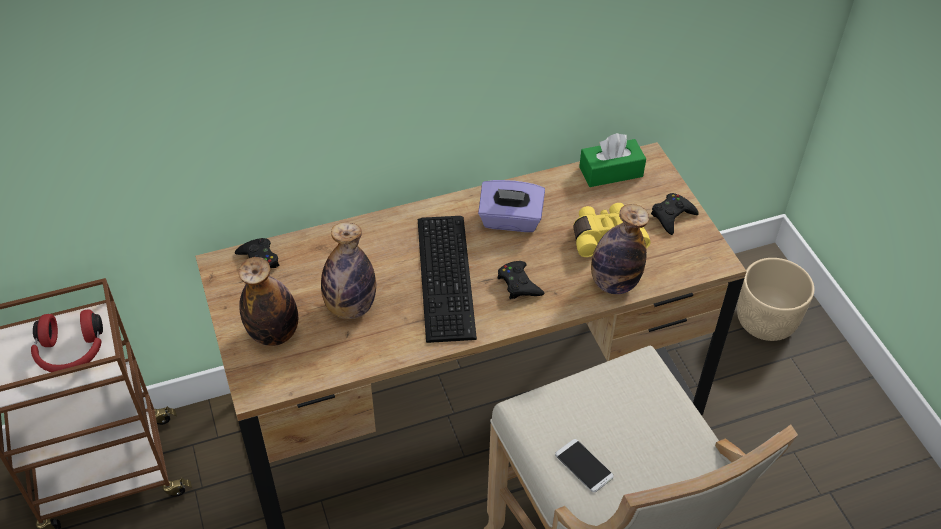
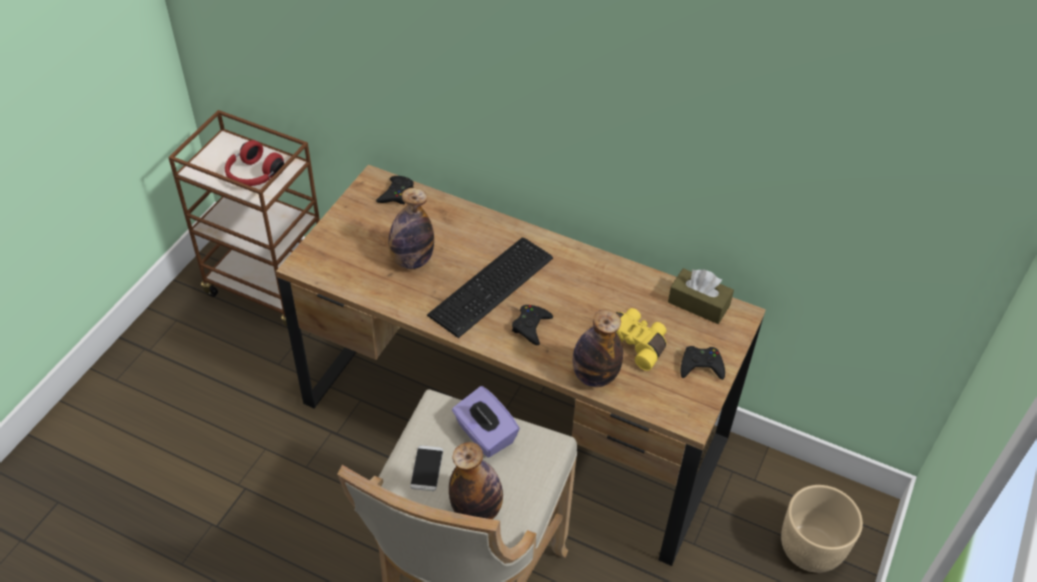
camera: 45 degrees right, 0 degrees up
bottle [239,257,298,346] -> bottle moved to [449,442,503,519]
purple tissue box [478,180,545,232] -> purple tissue box moved to [452,386,520,457]
green tissue box [579,133,646,187] -> brown tissue box [668,268,734,324]

